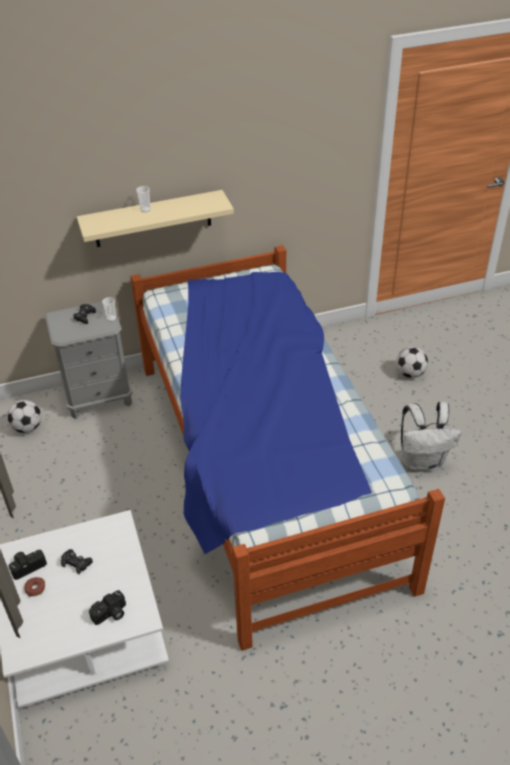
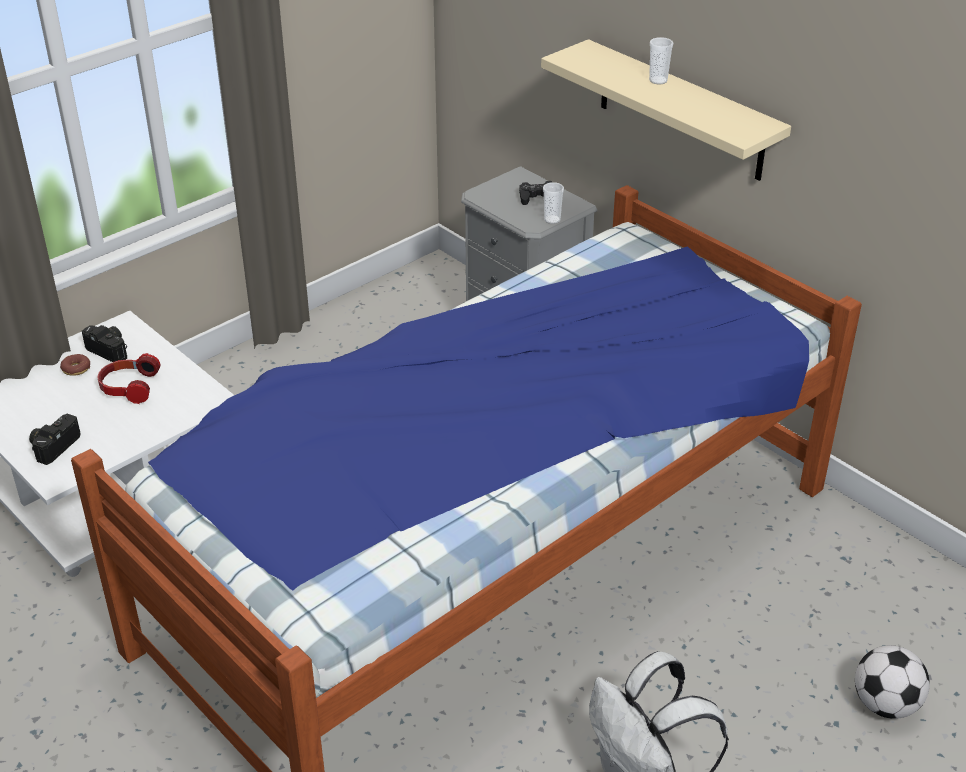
camera: 65 degrees right, 5 degrees down
football [7,400,42,433] -> none
black game controller [61,549,93,574] -> headphones [97,353,161,404]
camera [89,590,126,625] -> camera turned 90 degrees clockwise [29,413,81,465]

